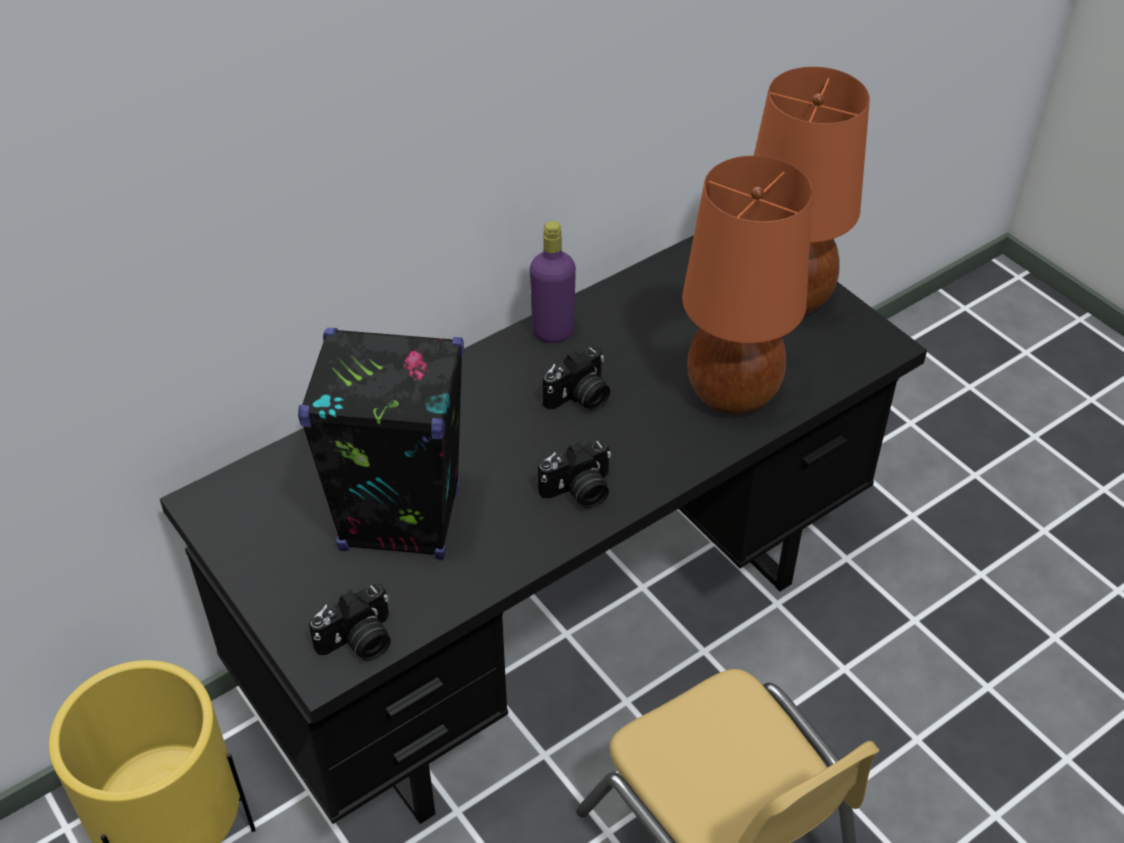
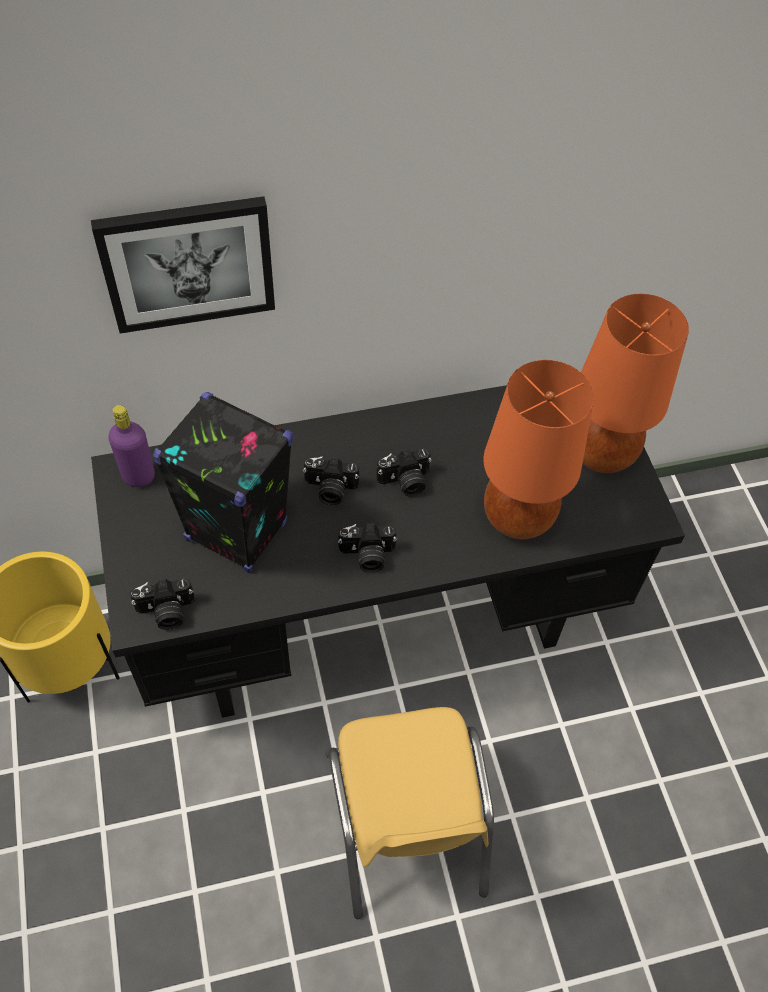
camera: 20 degrees right, 10 degrees up
purple bottle [530,221,576,343] -> purple bottle moved to [108,405,155,487]
none -> picture [91,196,275,334]
none -> camera [303,456,359,505]

